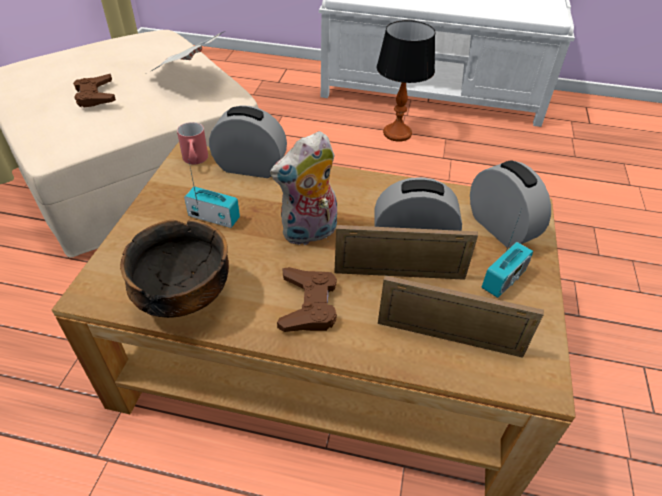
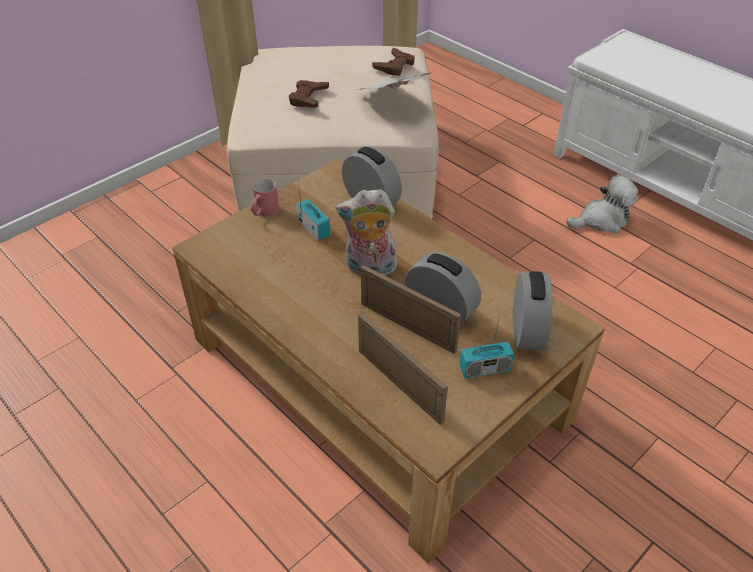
camera: 35 degrees right, 0 degrees up
bowl [120,219,229,318] -> none
red mug [177,122,208,165] -> red mug moved to [251,178,279,216]
brown game controller [277,267,337,332] -> brown game controller moved to [372,48,415,76]
table lamp [377,20,435,142] -> plush toy [566,175,638,234]

